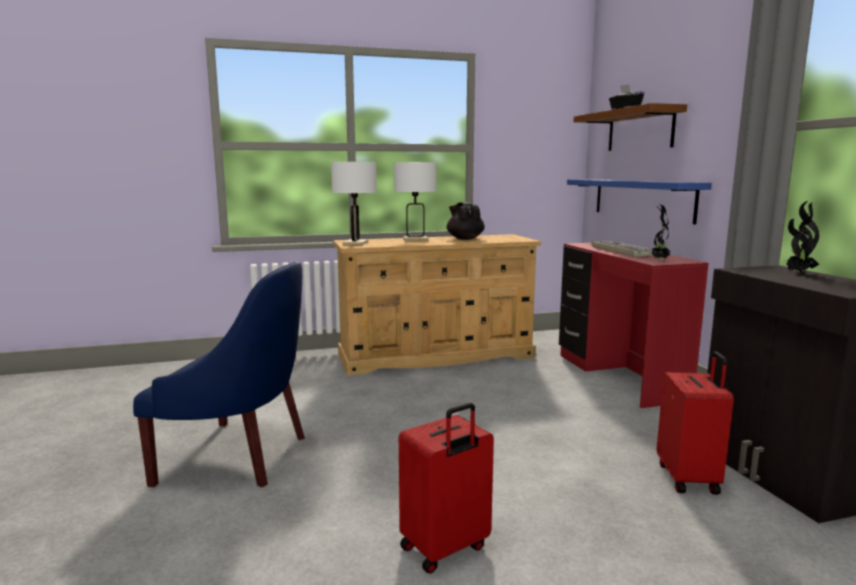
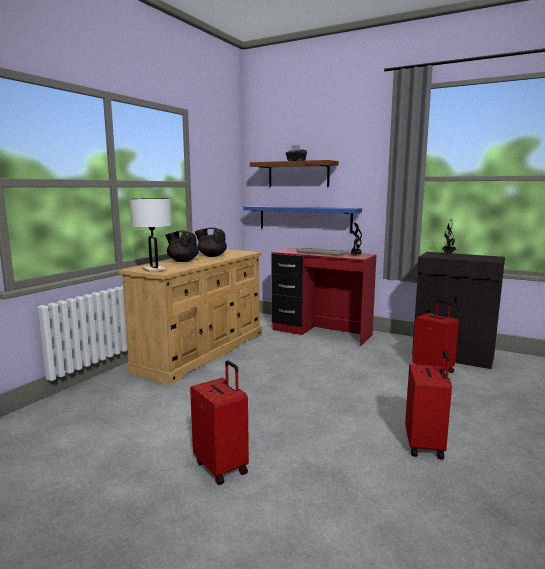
camera: 45 degrees left, 0 degrees up
blue armchair [133,262,305,488] -> red suitcase [190,360,249,485]
white table lamp [394,162,436,241] -> black teapot [165,230,199,262]

